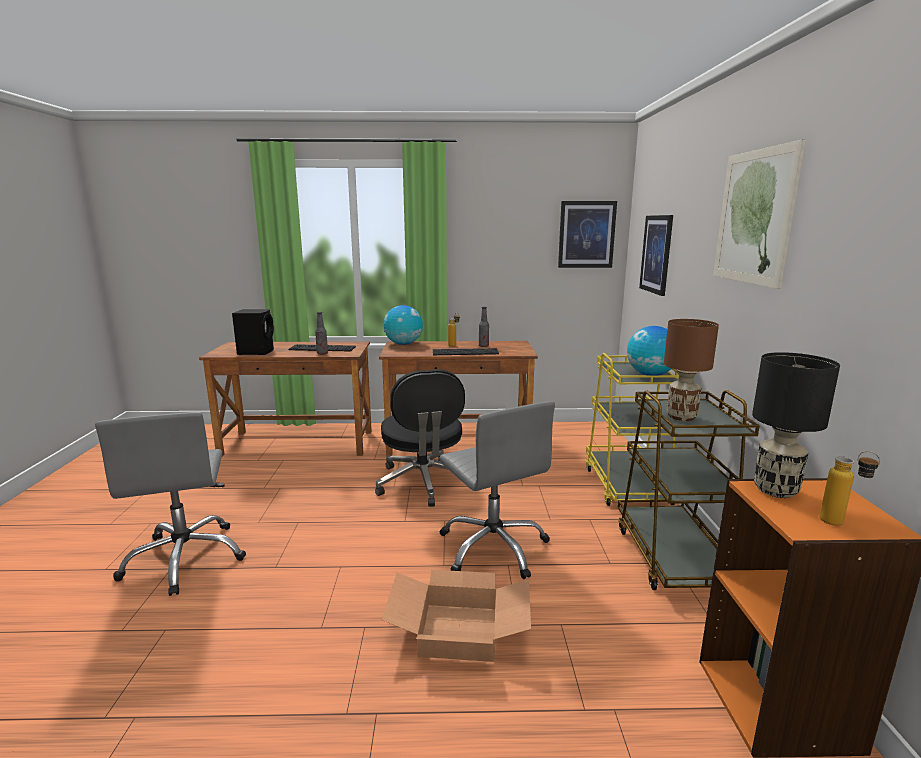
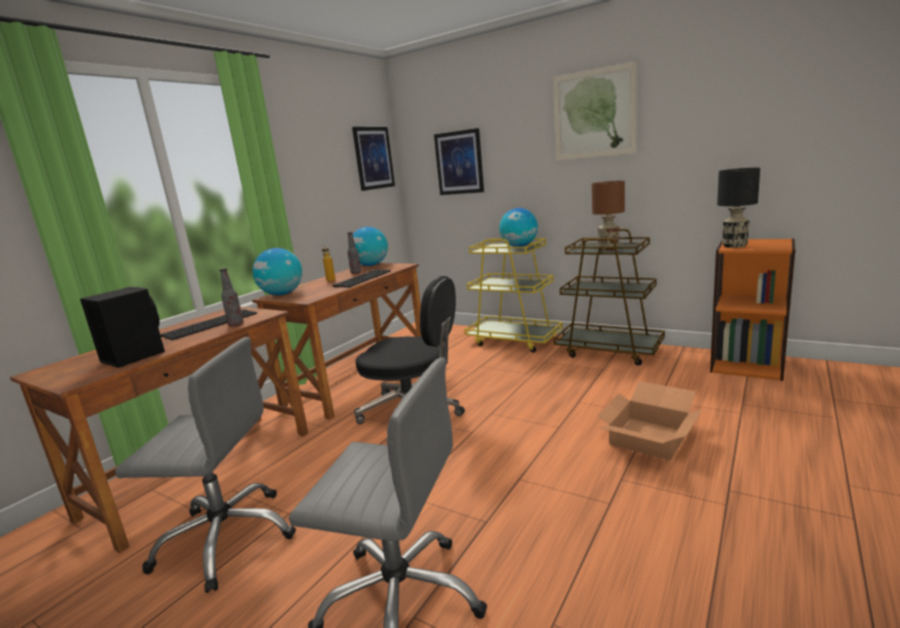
camera: 55 degrees left, 0 degrees up
grey office chair [440,401,555,579] -> grey office chair moved to [115,337,296,593]
bottle [820,451,880,526] -> none
none -> globe [353,227,388,266]

